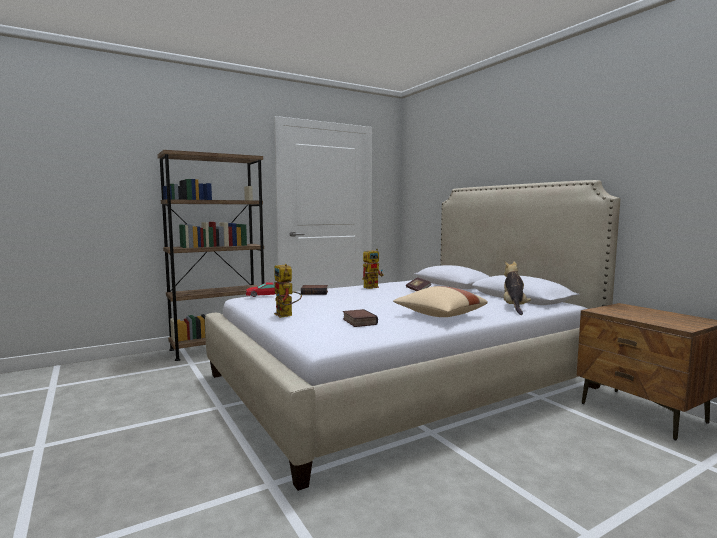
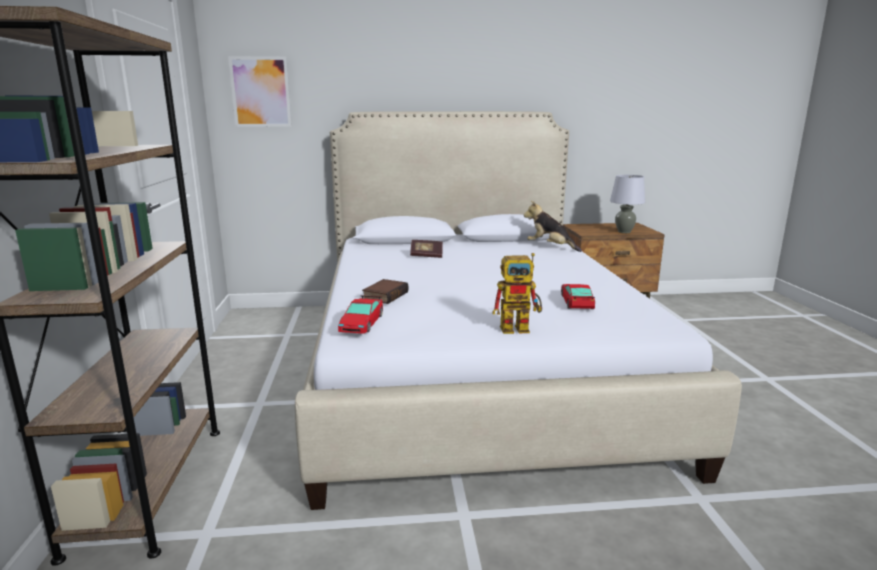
camera: 65 degrees left, 10 degrees up
book [343,309,378,327] -> toy car [561,284,595,309]
toy robot [362,249,384,289] -> none
beige pillow [393,286,488,317] -> none
none -> picture [228,56,292,127]
none -> grey table lamp [610,175,645,233]

